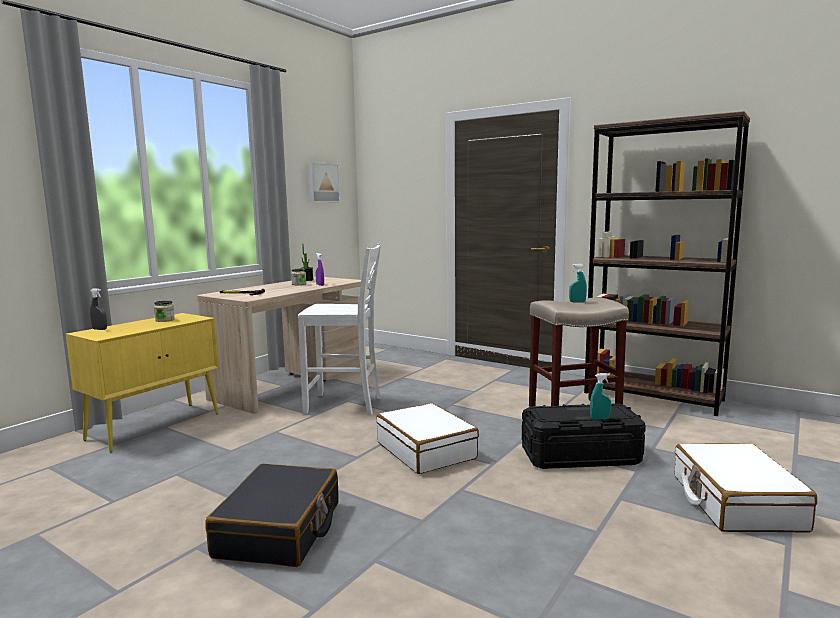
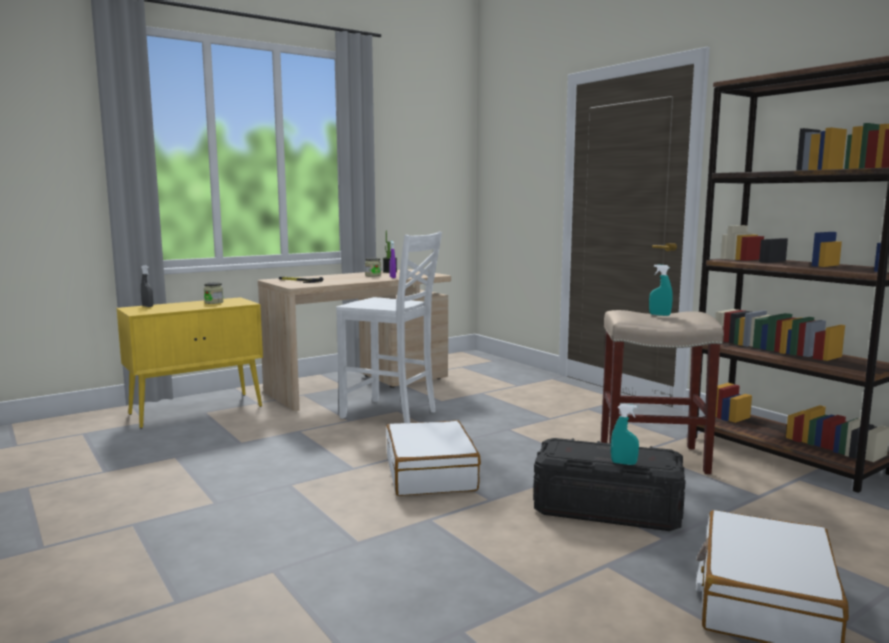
camera: 20 degrees right, 0 degrees up
black suitcase [205,464,339,567] -> none
picture [308,162,340,203] -> none

